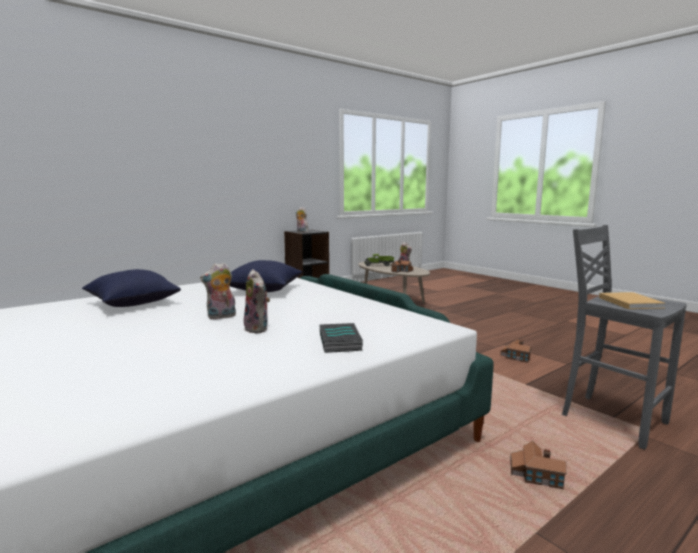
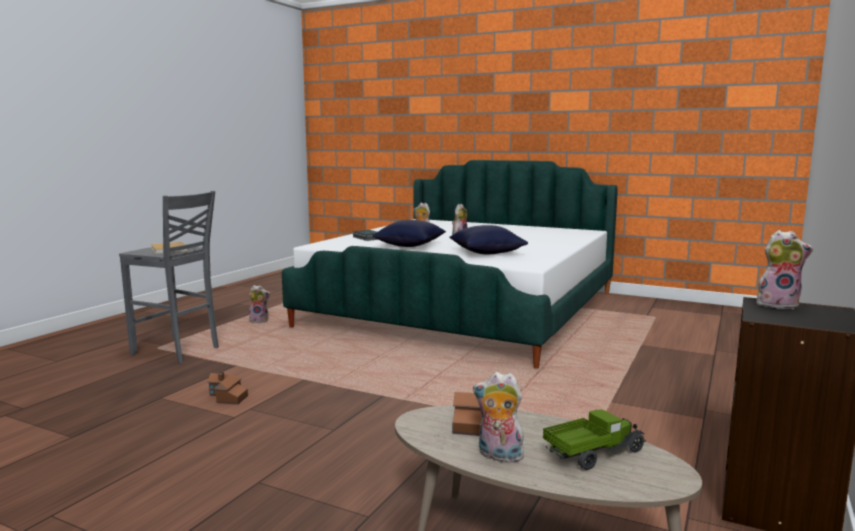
camera: 155 degrees right, 0 degrees up
blue pillow [82,269,181,307] -> blue pillow moved to [372,220,446,247]
toy house [510,441,567,489] -> plush toy [249,285,270,323]

